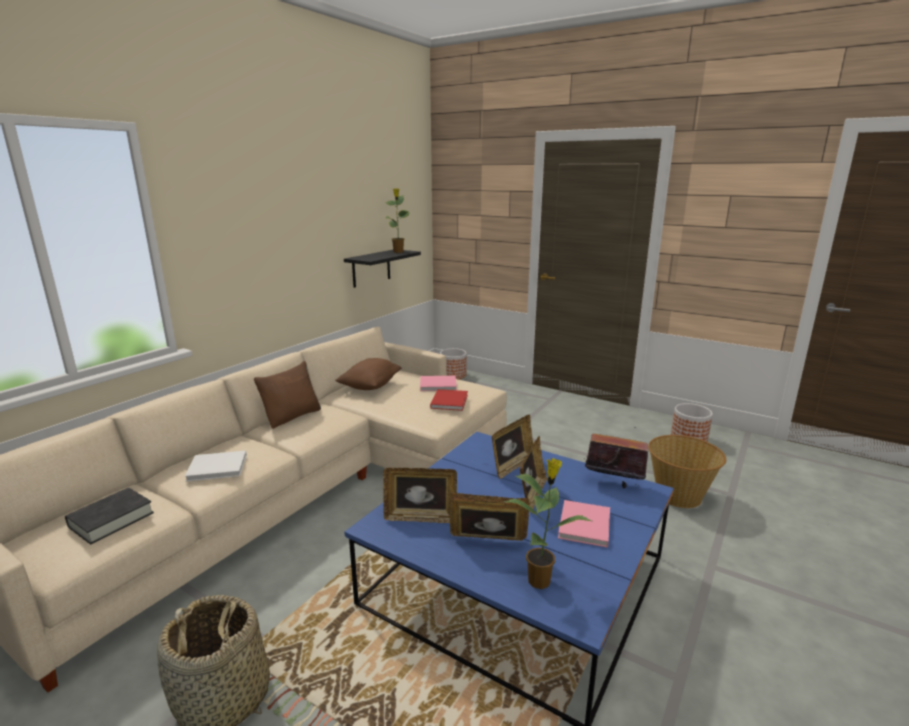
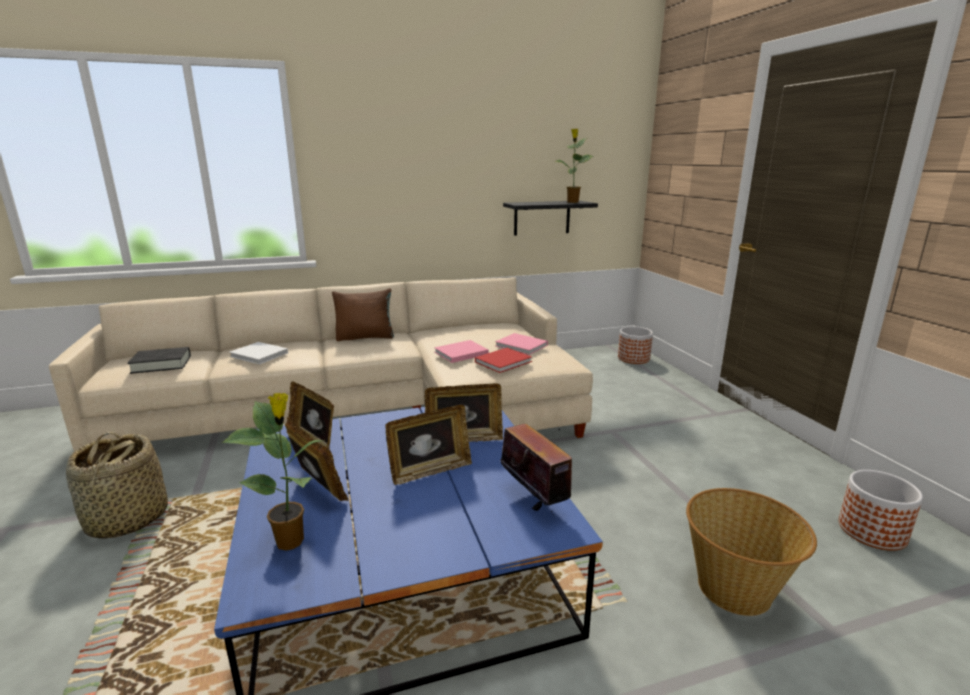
camera: 40 degrees right, 0 degrees up
brown pillow [335,358,402,390] -> none
pink book [558,500,610,548] -> pink book moved to [434,340,489,363]

